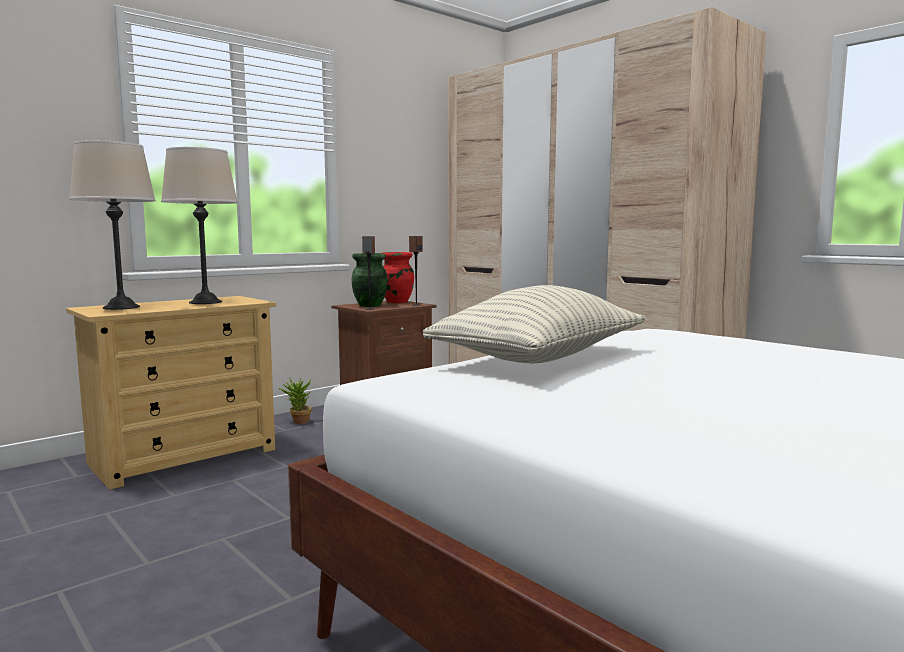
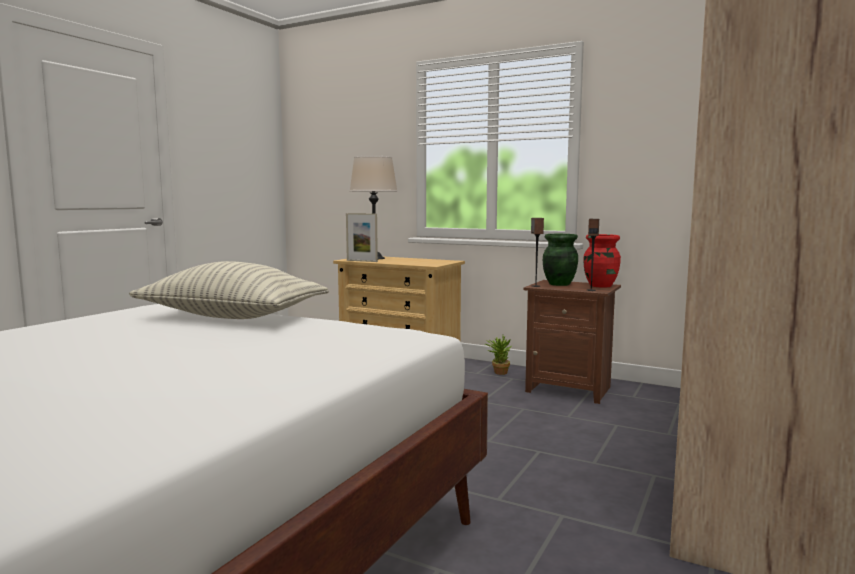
camera: 70 degrees right, 0 degrees up
beige table lamp [161,147,238,304] -> none
none -> picture frame [346,213,378,262]

